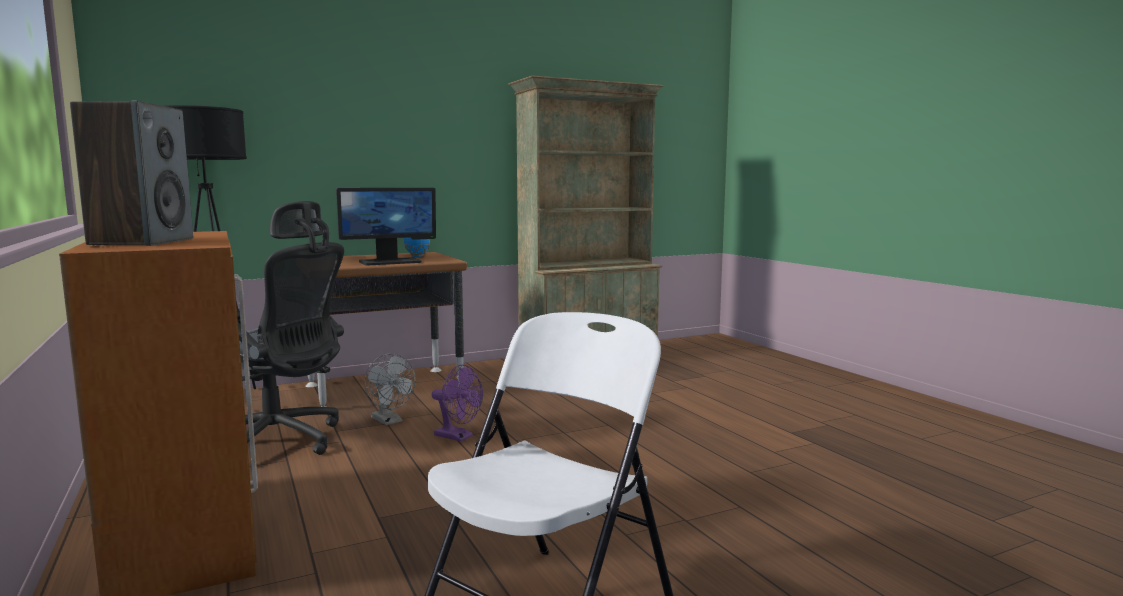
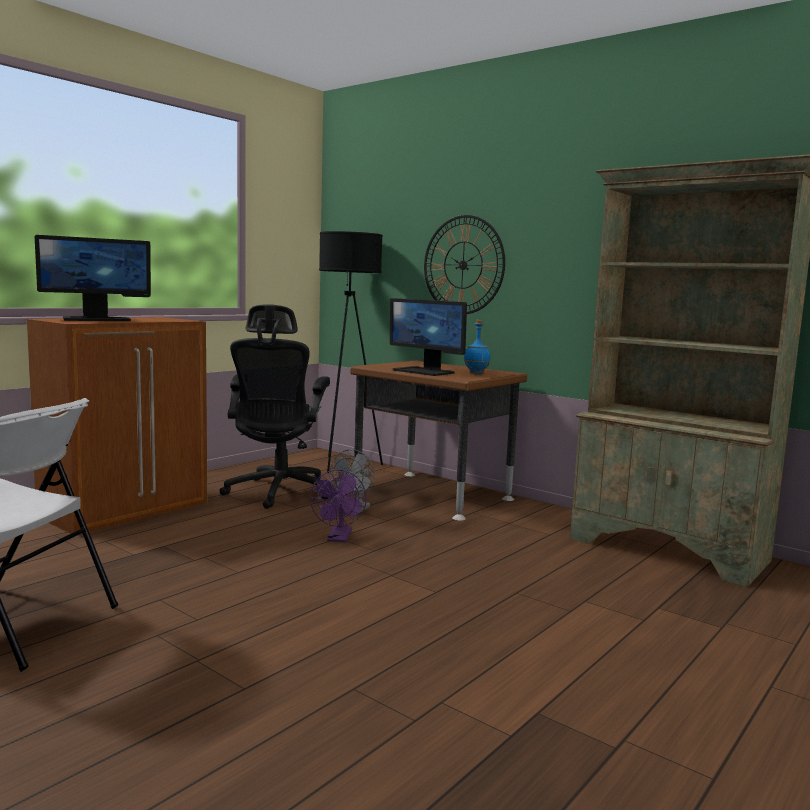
camera: 65 degrees right, 0 degrees up
speaker [70,100,193,246] -> monitor [35,235,151,321]
none -> wall clock [424,215,505,314]

